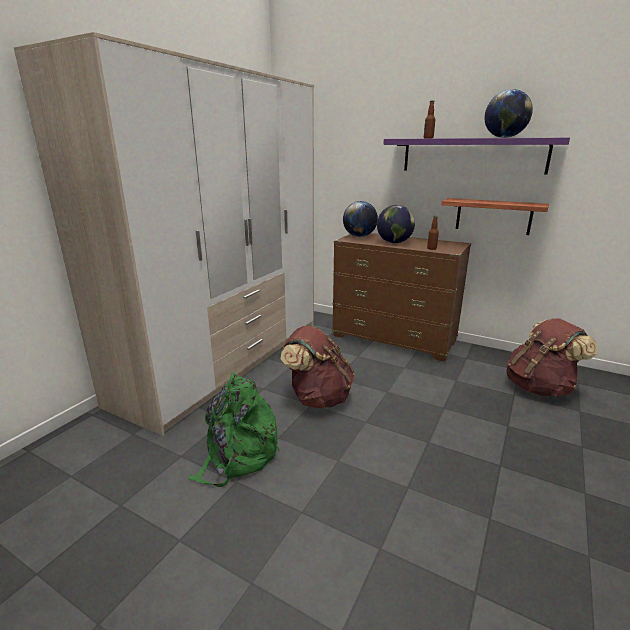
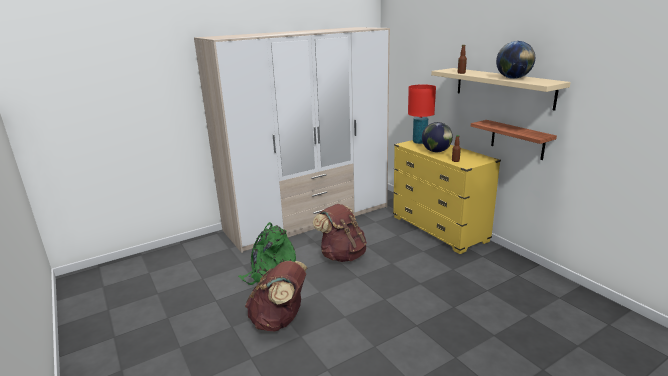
camera: 30 degrees right, 0 degrees up
brown dresser [332,233,471,362] -> yellow dresser [393,140,501,254]
globe [343,201,378,237] -> red table lamp [408,84,436,144]
purple shelf [383,138,570,175] -> beige shelf [431,68,571,111]
brown backpack [506,318,598,397] -> brown backpack moved to [245,261,307,331]

